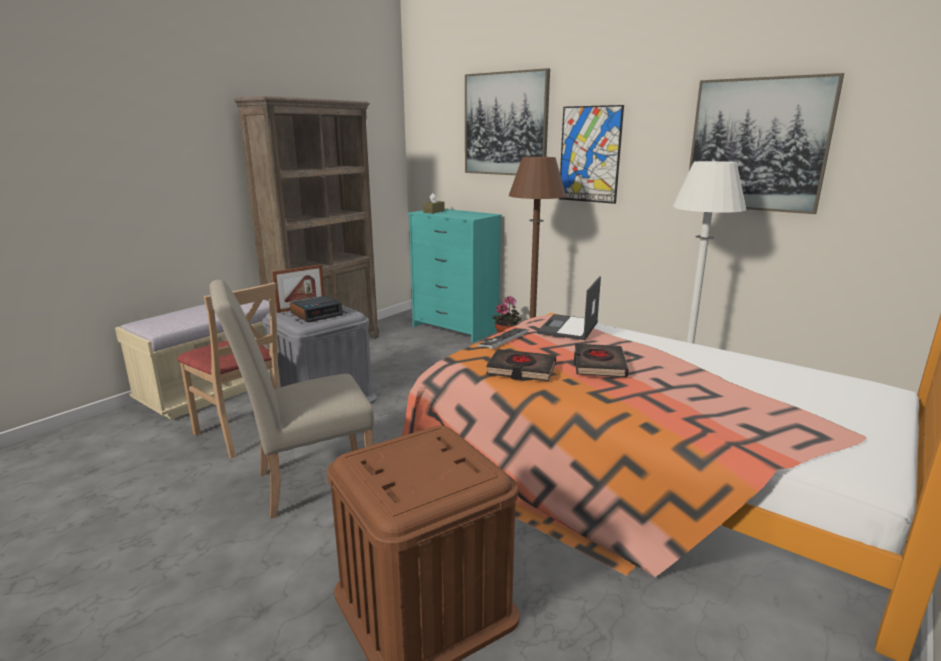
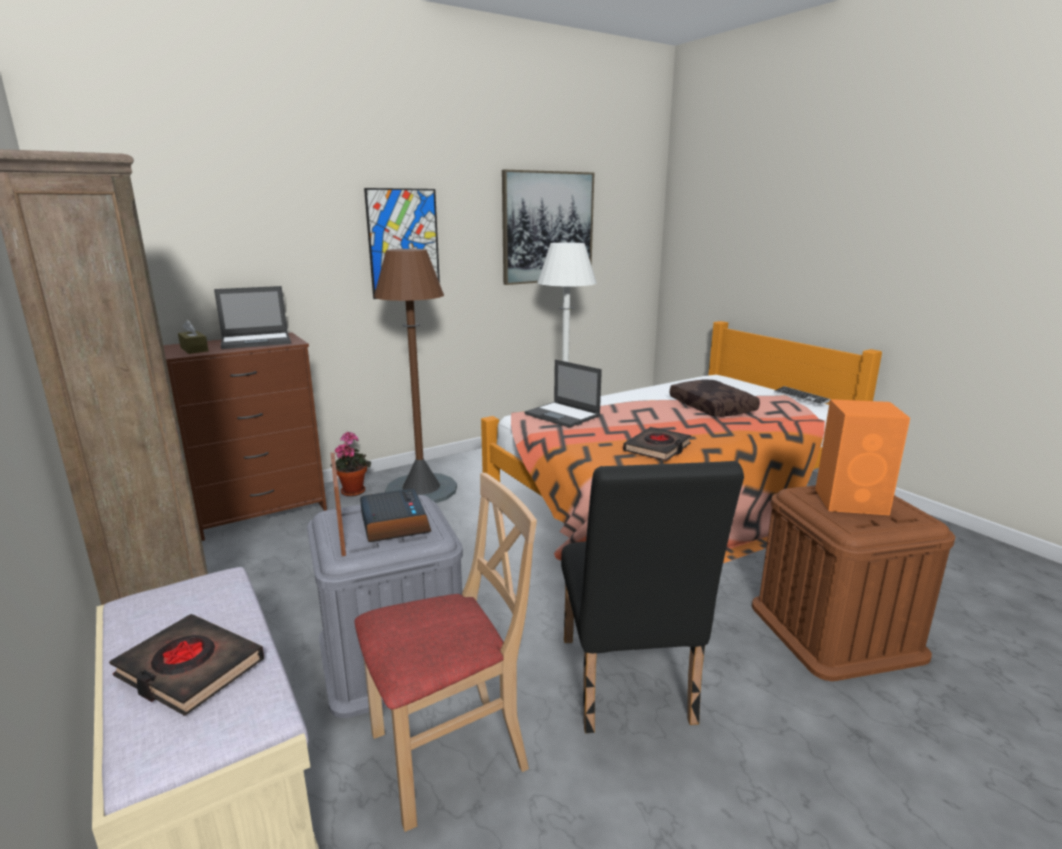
camera: 70 degrees left, 0 degrees up
beige chair [209,280,374,518] -> black chair [561,461,744,733]
turquoise dresser [408,209,502,343] -> brown dresser [163,333,327,541]
picture [465,68,550,175] -> none
keyboard [477,328,529,349] -> keyboard moved to [774,386,830,405]
black book [574,343,629,377] -> black book moved to [109,614,264,716]
none -> laptop [214,286,291,349]
none -> brown pillow [670,379,760,417]
none -> orange speaker [815,399,910,515]

